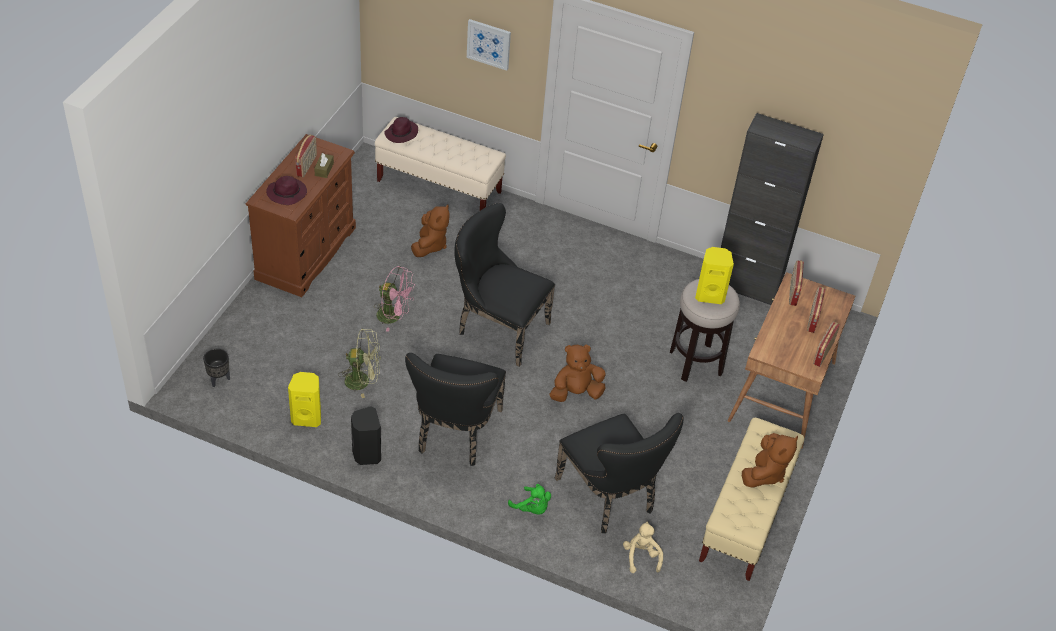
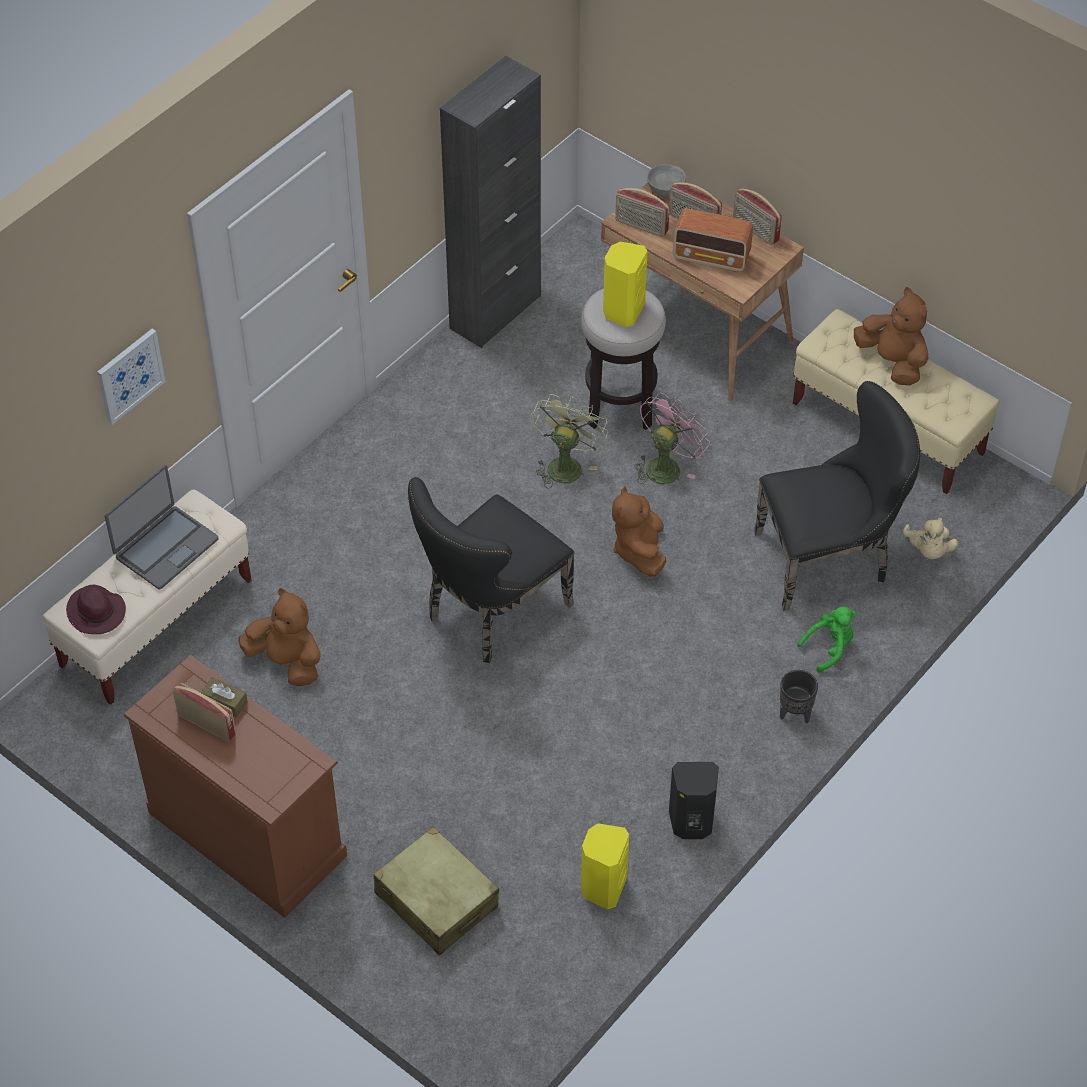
camera: 70 degrees left, 5 degrees up
black planter [203,348,230,387] -> black planter moved to [780,670,818,723]
purple hat [266,176,307,205] -> none
green fan [338,329,381,398] -> green fan moved to [532,394,608,489]
pink fan [375,266,414,332] -> pink fan moved to [634,393,710,484]
black chair [405,353,506,466] -> none
beige plush toy [623,522,663,573] -> beige plush toy turned 105 degrees counterclockwise [903,518,958,559]
none -> laptop [105,465,218,589]
none -> beige suitcase [373,826,499,956]
none -> grey bowl [647,164,686,196]
none -> radio [673,208,753,272]

